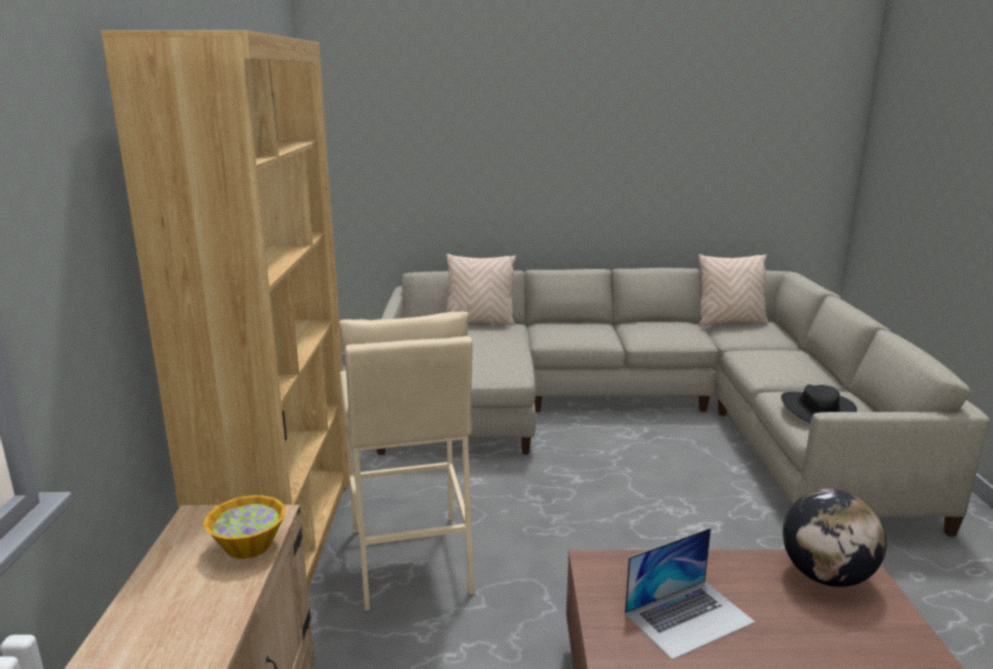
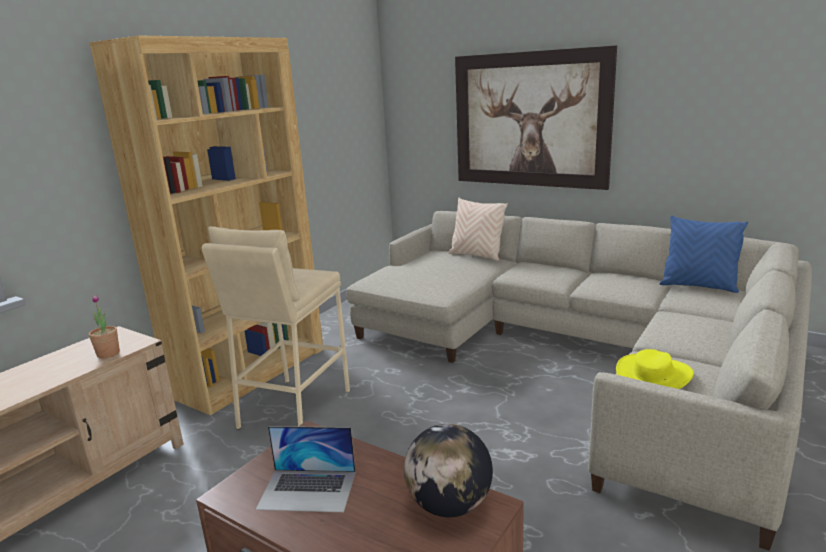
camera: 35 degrees right, 0 degrees up
bowl [203,495,286,559] -> potted plant [89,295,120,358]
beige pillow [698,254,769,326] -> blue pillow [660,215,748,293]
black hat [781,384,857,423] -> yellow hat [616,349,694,389]
none -> picture [455,46,617,190]

